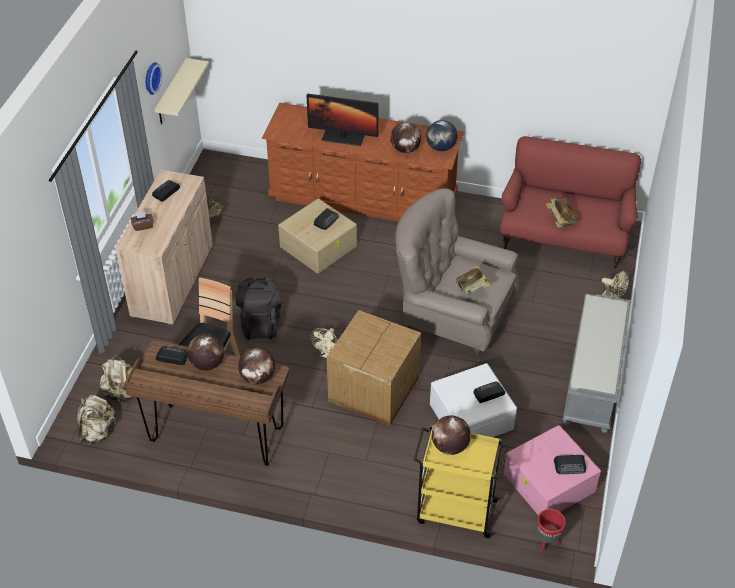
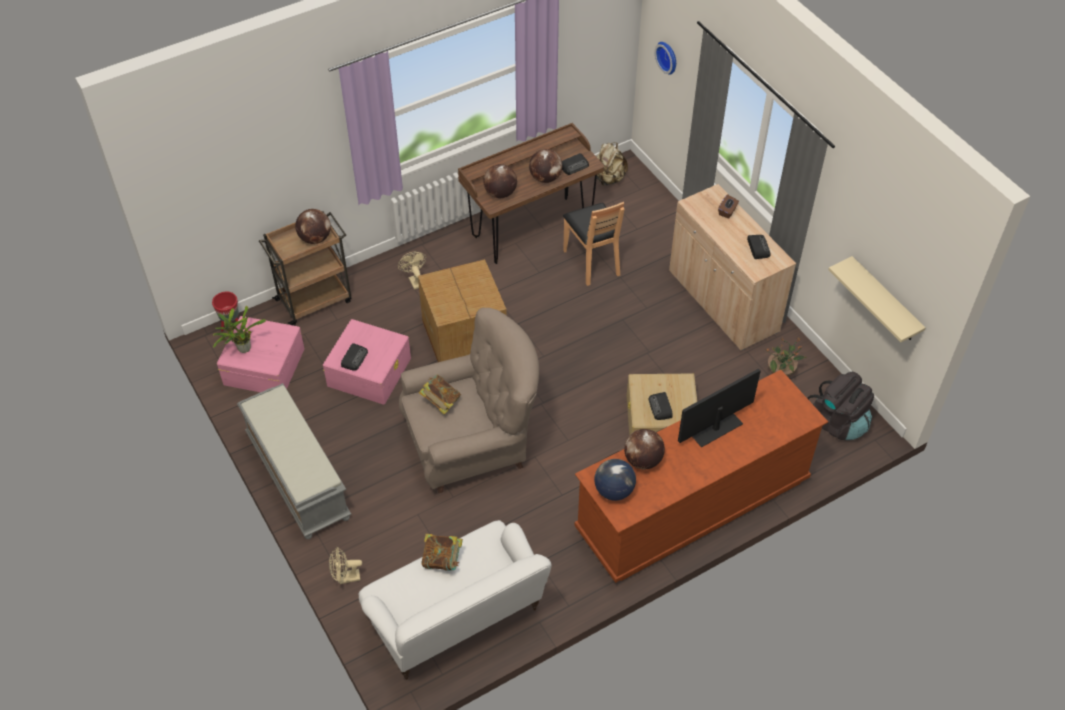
camera: 135 degrees right, 5 degrees up
beige backpack [100,355,132,403] -> none
wall clock [146,62,162,95] -> wall clock moved to [655,42,676,75]
black backpack [236,277,281,340] -> black backpack moved to [807,372,874,440]
beige fan [311,328,338,358] -> beige fan moved to [398,252,426,290]
yellow cart [414,424,508,538] -> brown cart [259,211,352,326]
white storage box [430,363,517,437] -> pink storage box [323,319,411,405]
red sofa [500,136,641,268] -> white sofa [359,520,552,680]
radio [554,455,586,474] -> potted plant [213,306,266,353]

